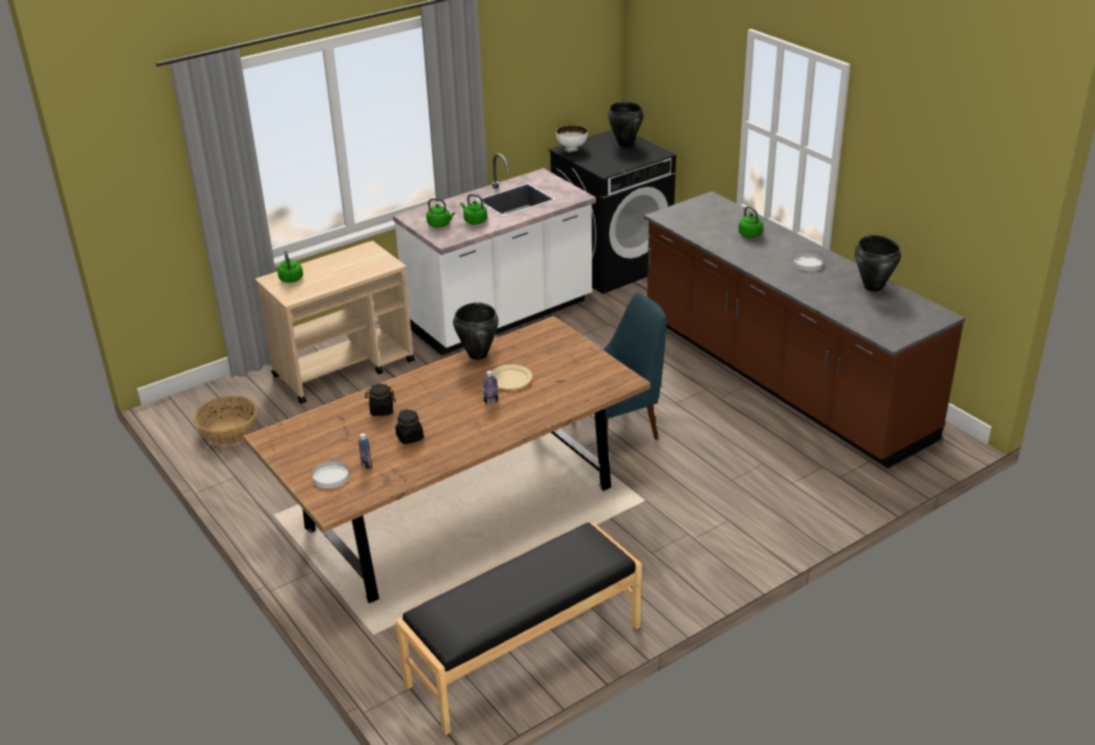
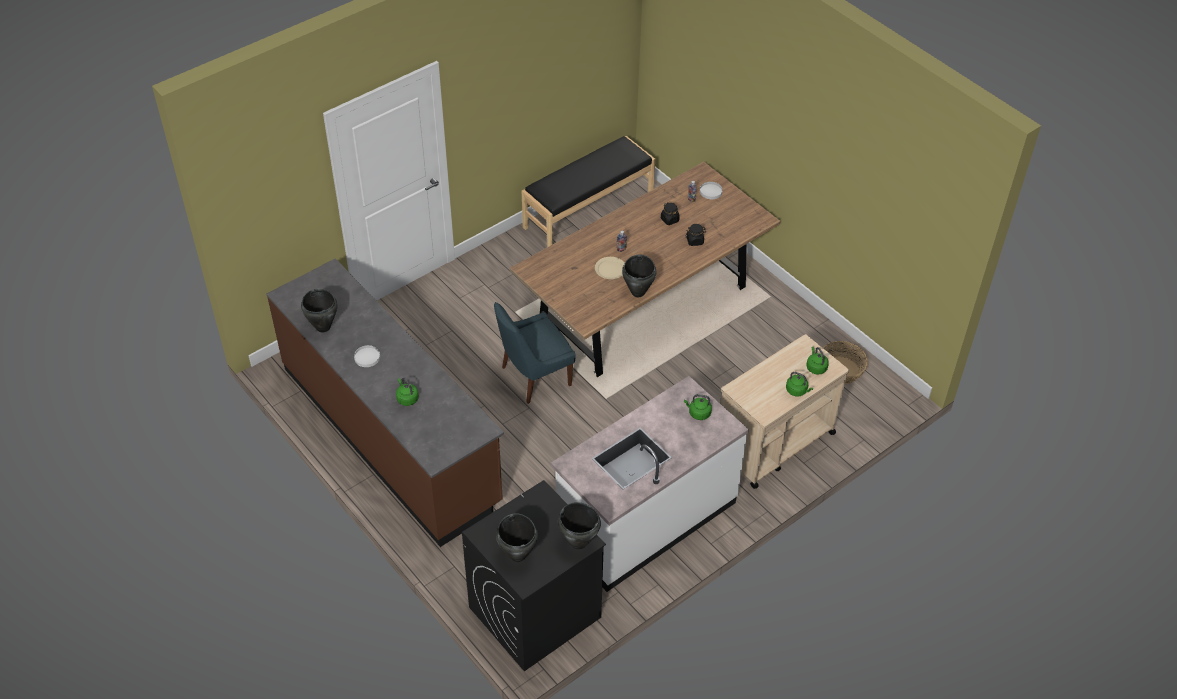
camera: 175 degrees right, 15 degrees up
green kettle [460,194,487,224] -> green kettle moved to [786,372,813,396]
white bowl [556,125,588,152] -> black cooking pot [558,502,601,550]

